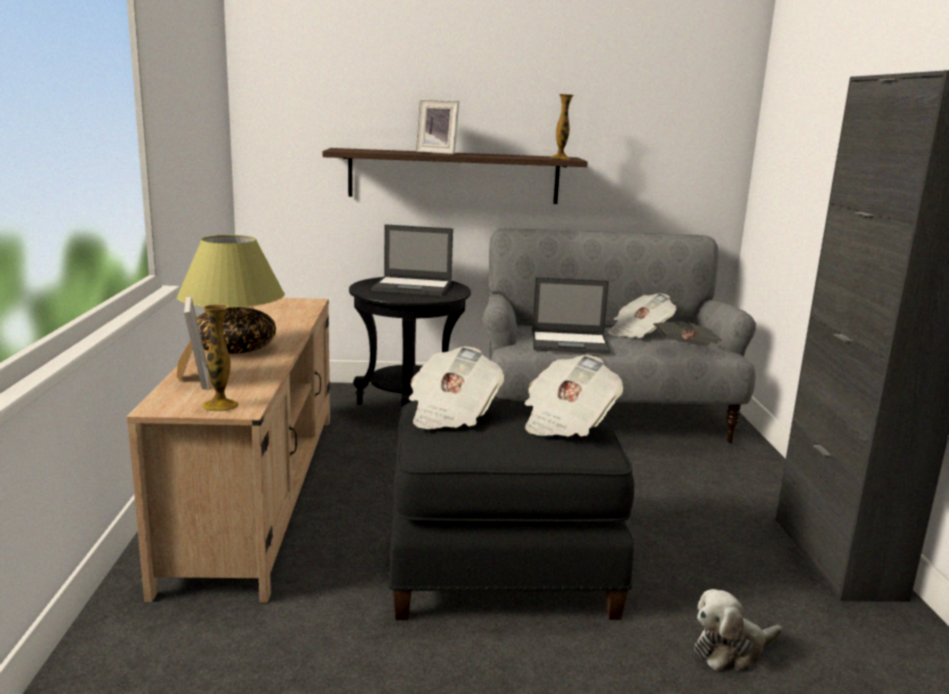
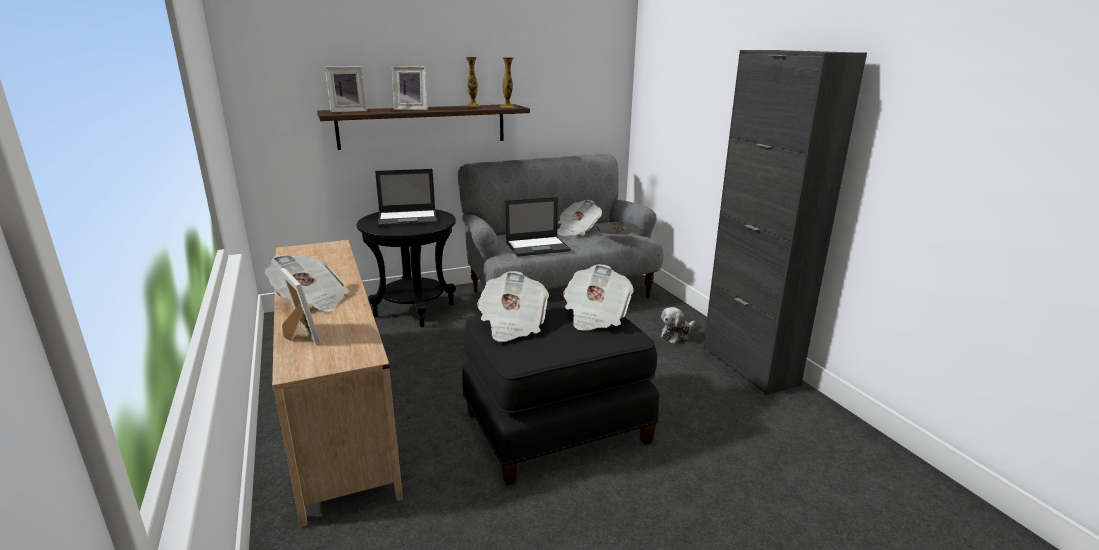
camera: 20 degrees left, 5 degrees up
table lamp [177,235,285,354] -> newspaper [265,254,349,312]
vase [202,304,238,412] -> vase moved to [466,57,481,107]
plush toy [694,589,782,671] -> plush toy moved to [661,307,696,344]
none -> picture frame [325,67,367,113]

